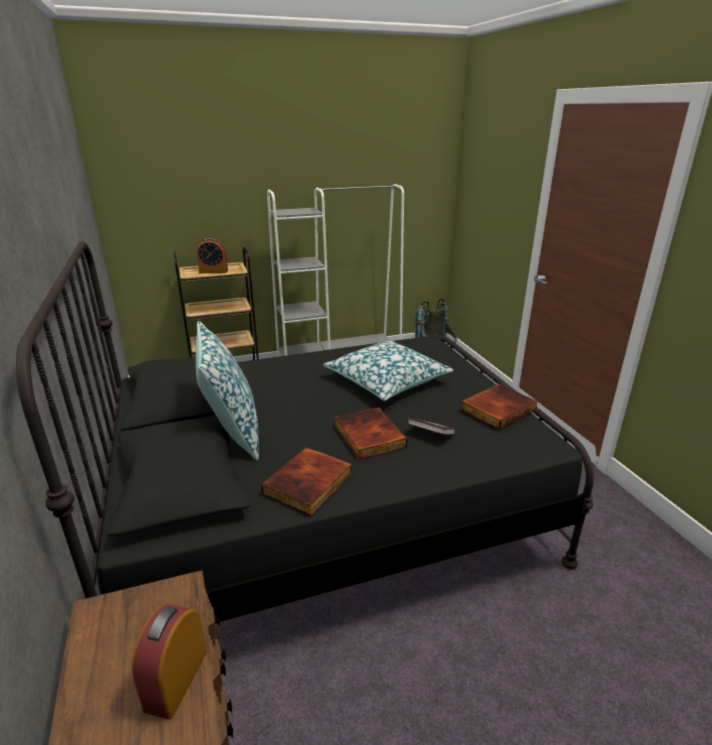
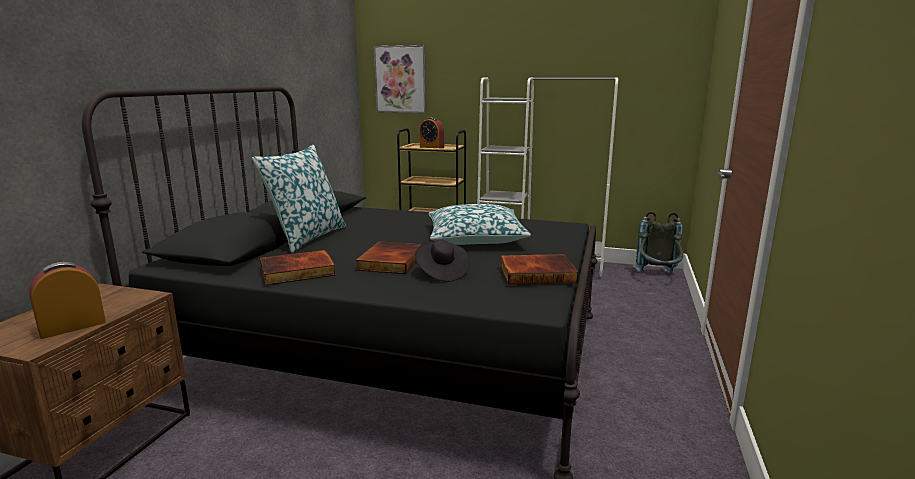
camera: 35 degrees right, 10 degrees down
book [407,419,456,435] -> black hat [415,240,470,282]
none -> picture [374,45,427,113]

